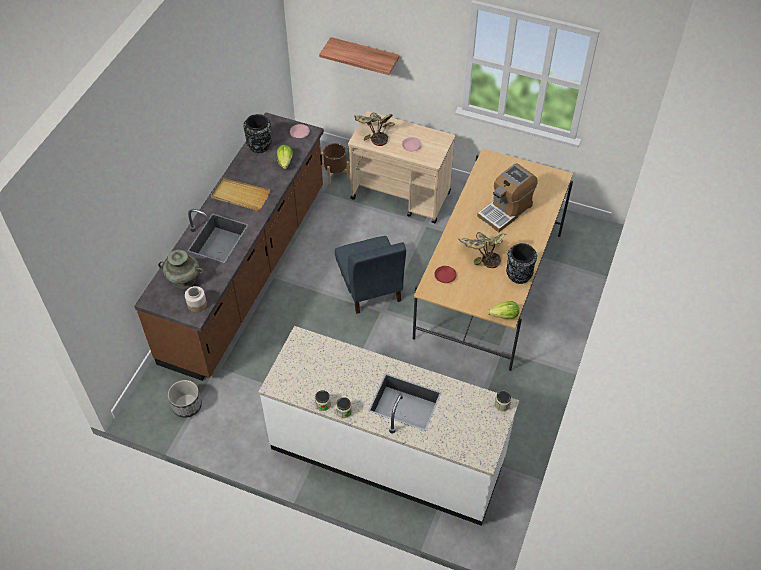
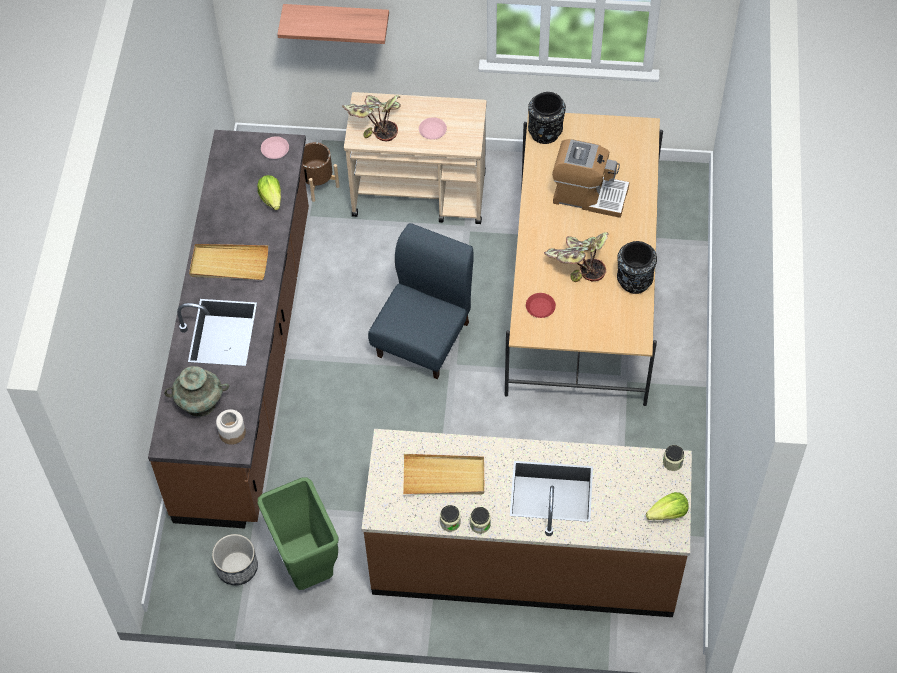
camera: 15 degrees left, 5 degrees up
black vase [244,114,272,153] -> black vase moved to [528,92,566,144]
white counter [258,326,520,526] -> brown counter [362,429,692,617]
blue chair [335,236,406,314] -> blue chair turned 120 degrees counterclockwise [368,223,473,379]
coffee machine [477,163,538,232] -> coffee machine turned 105 degrees counterclockwise [552,139,630,218]
lettuce [488,301,519,319] -> lettuce moved to [646,492,689,520]
none -> green trash can [258,477,339,590]
none -> beige tray [403,454,484,494]

